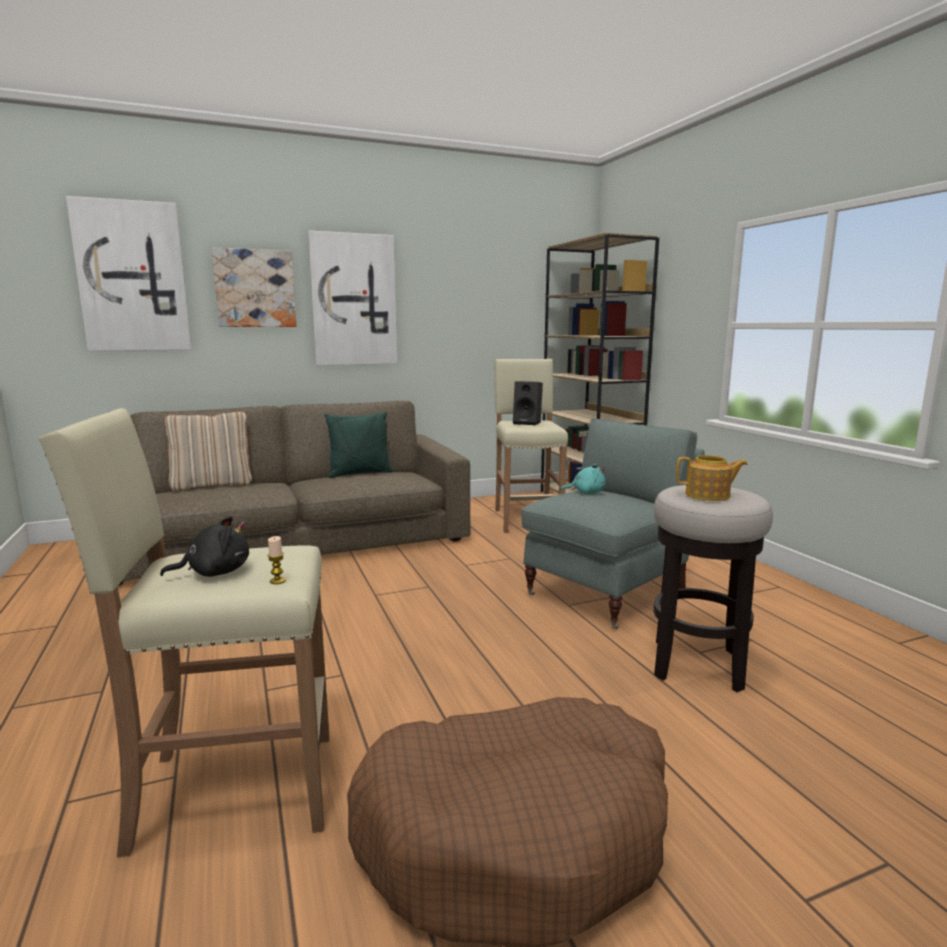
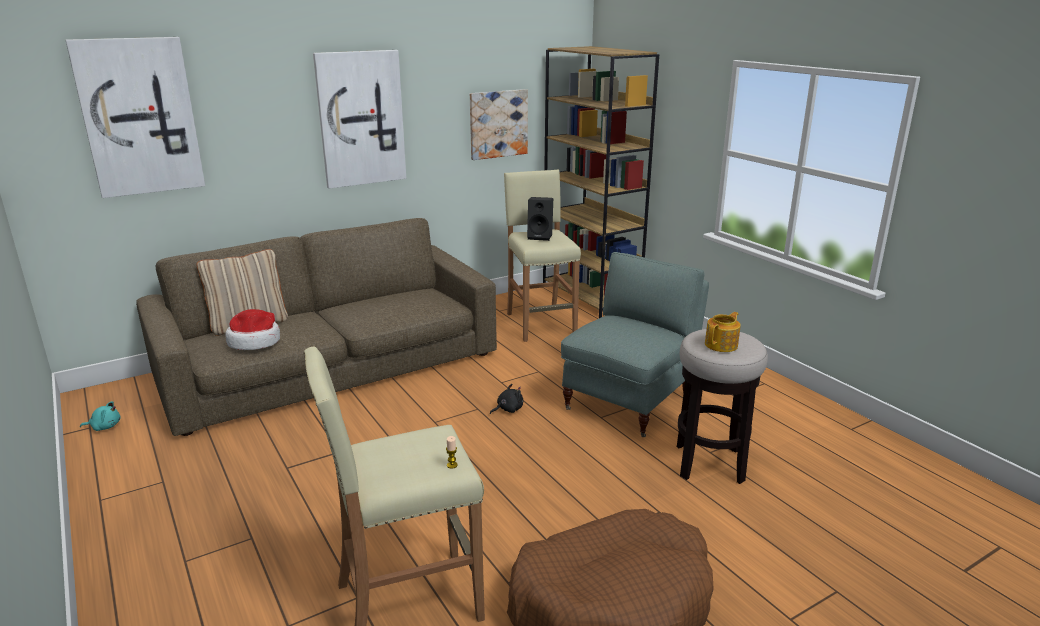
camera: 10 degrees left, 10 degrees up
black plush toy [160,516,249,577] -> black plush toy moved to [490,384,523,414]
picture [212,248,296,327] -> picture moved to [470,89,528,160]
green pillow [325,412,393,478] -> none
turquoise plush toy [560,464,606,494] -> turquoise plush toy moved to [80,401,121,431]
teapot [676,455,748,501] -> teapot turned 45 degrees counterclockwise [705,312,741,352]
none -> hat [225,309,280,350]

